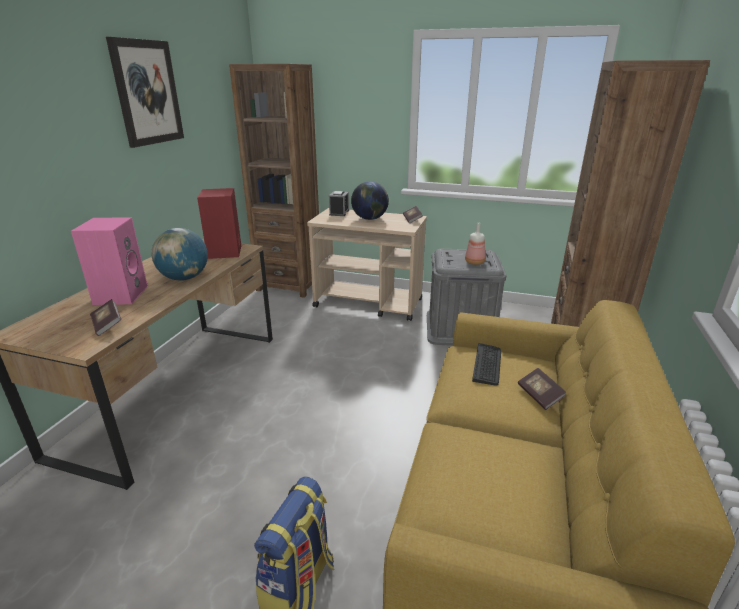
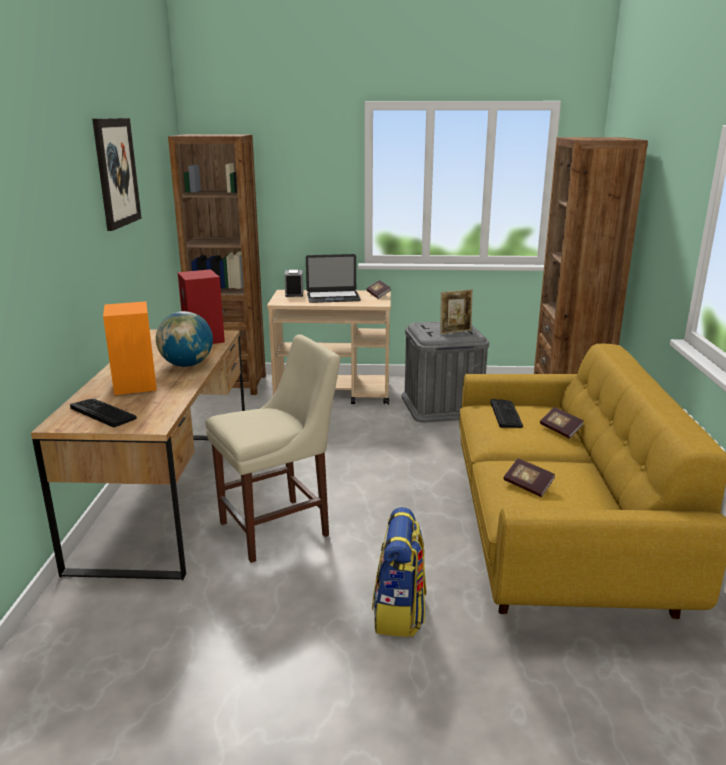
camera: 15 degrees left, 5 degrees down
pink speaker [71,217,148,305] -> orange speaker [103,301,157,395]
book [90,299,121,336] -> book moved to [504,458,555,497]
globe [351,181,389,220] -> laptop [306,254,361,303]
bottle [465,223,485,265] -> picture frame [440,289,473,334]
none -> keyboard [70,399,137,427]
none -> beige chair [206,334,340,563]

